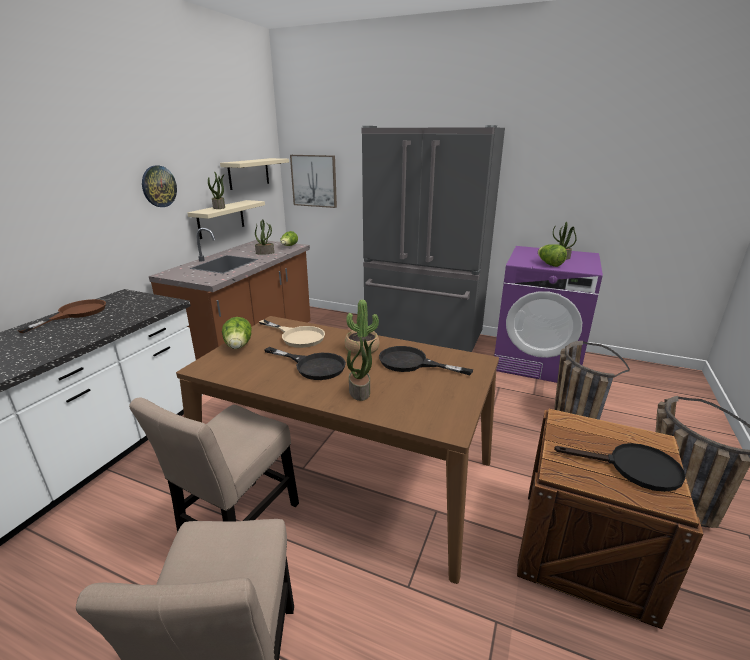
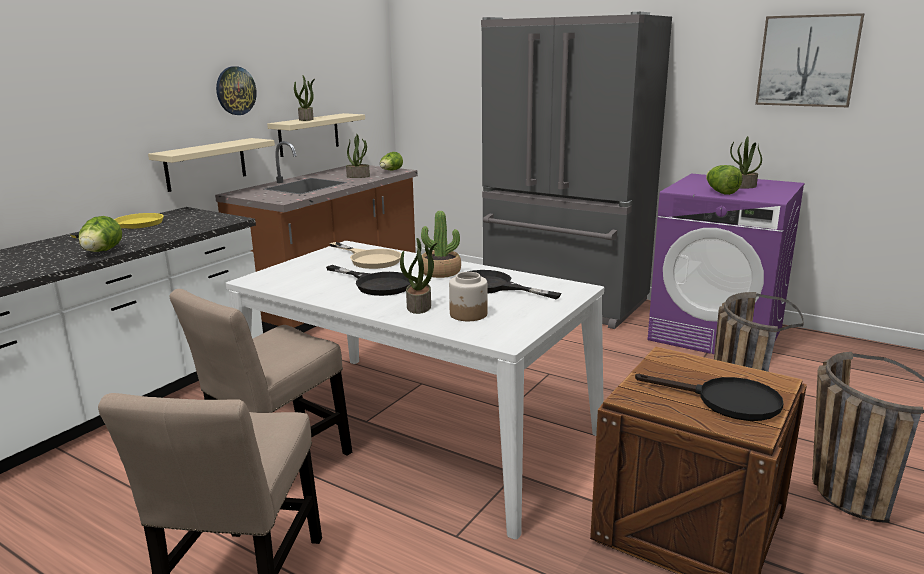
camera: 10 degrees right, 5 degrees down
brown frying pan [17,299,106,333] -> yellow frying pan [70,213,164,238]
brown dining table [176,316,499,584] -> white dining table [226,241,604,540]
beige shelf [220,158,289,190] -> beige shelf moved to [148,138,275,192]
lettuce [222,317,252,349] -> lettuce moved to [79,216,122,252]
picture [290,155,337,208] -> picture moved to [755,13,864,107]
none -> jar [449,272,488,321]

